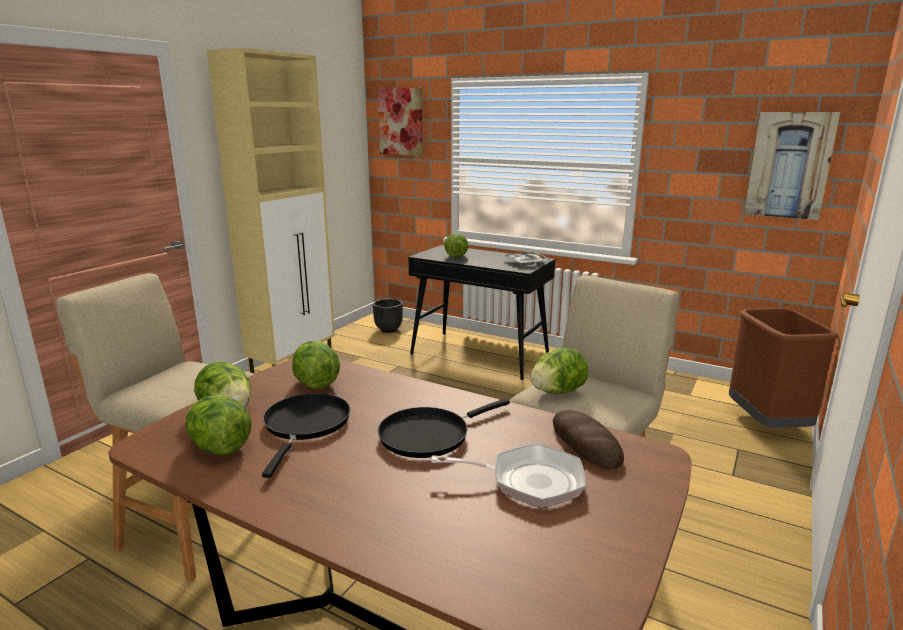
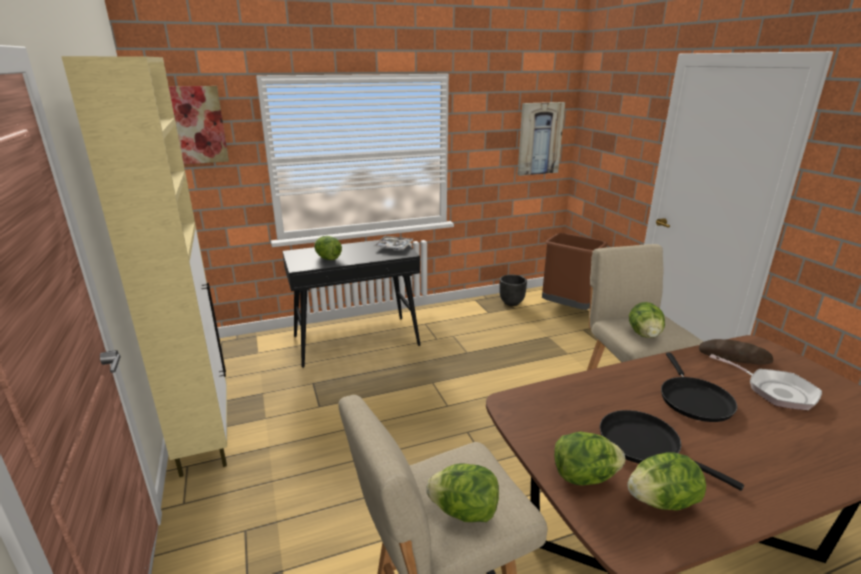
camera: 50 degrees left, 5 degrees up
lettuce [292,341,340,389] -> lettuce moved to [426,464,499,522]
black planter [373,299,403,333] -> black planter moved to [499,275,527,306]
frying pan [431,444,586,508] -> frying pan turned 90 degrees clockwise [709,354,822,410]

